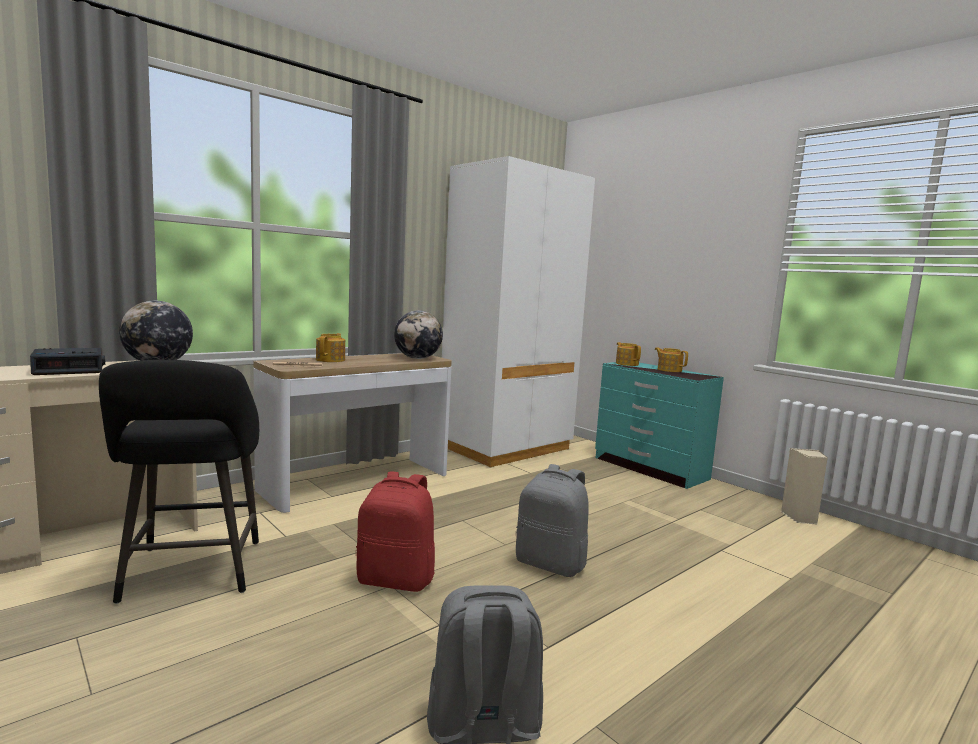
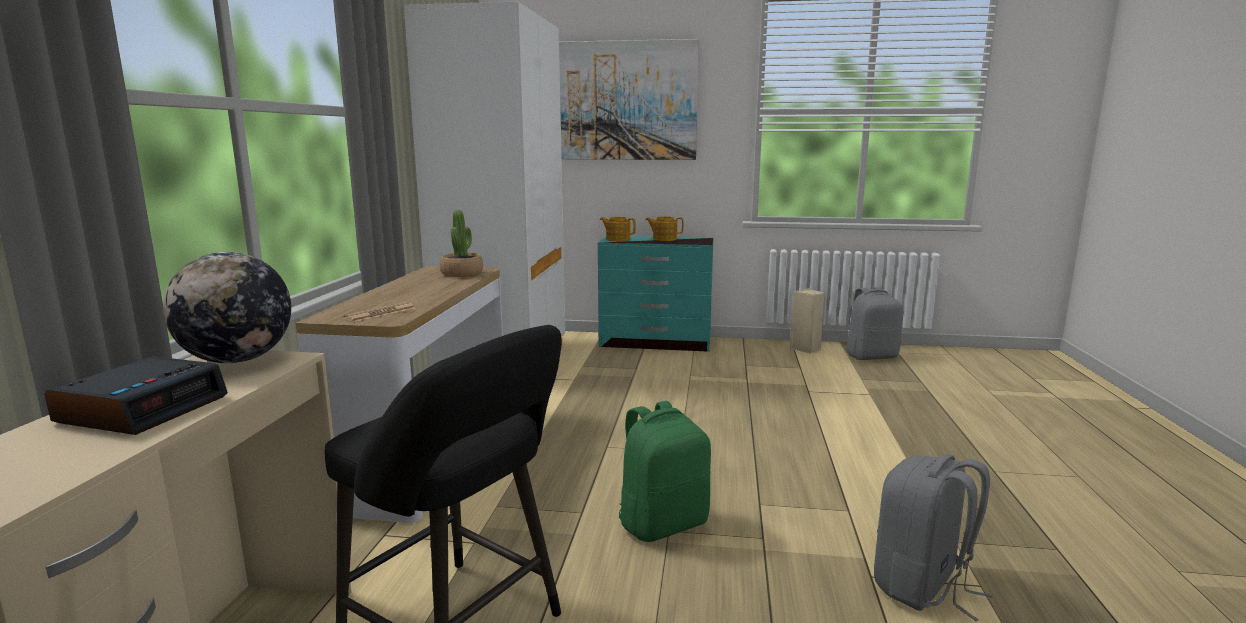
camera: 40 degrees left, 5 degrees up
teapot [316,333,345,362] -> none
red backpack [356,472,435,592] -> green backpack [619,401,711,542]
globe [394,310,443,359] -> potted plant [440,210,483,277]
grey backpack [516,464,588,577] -> grey backpack moved to [846,287,903,360]
none -> picture [559,39,699,160]

